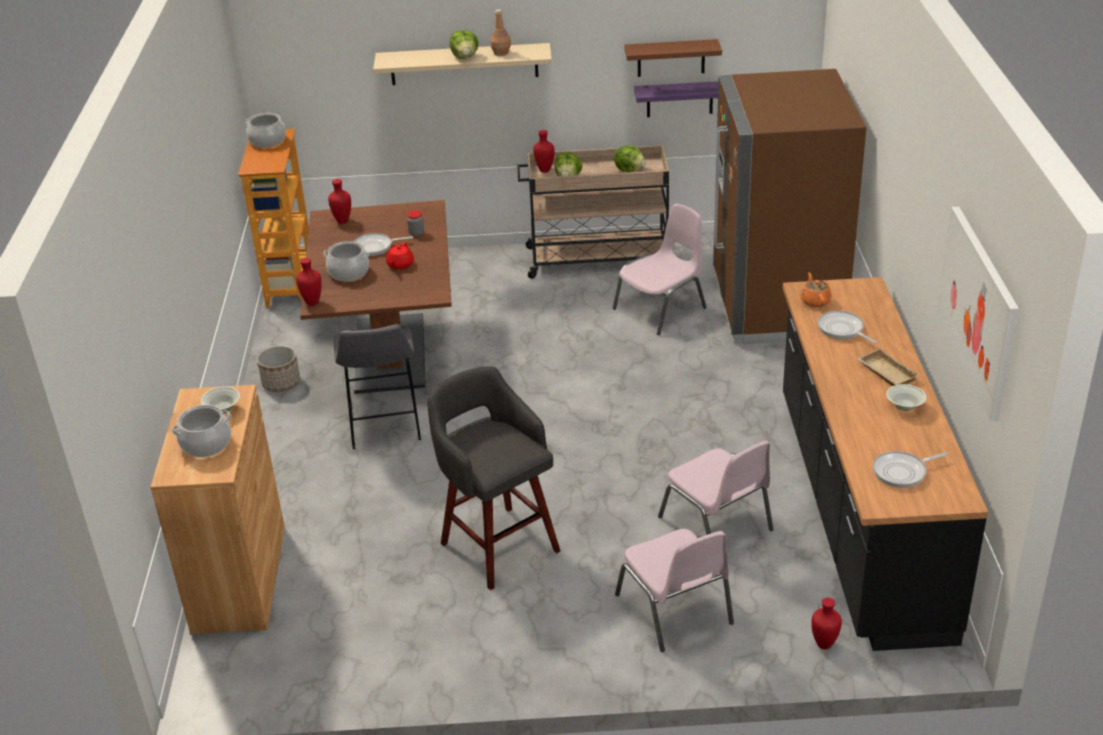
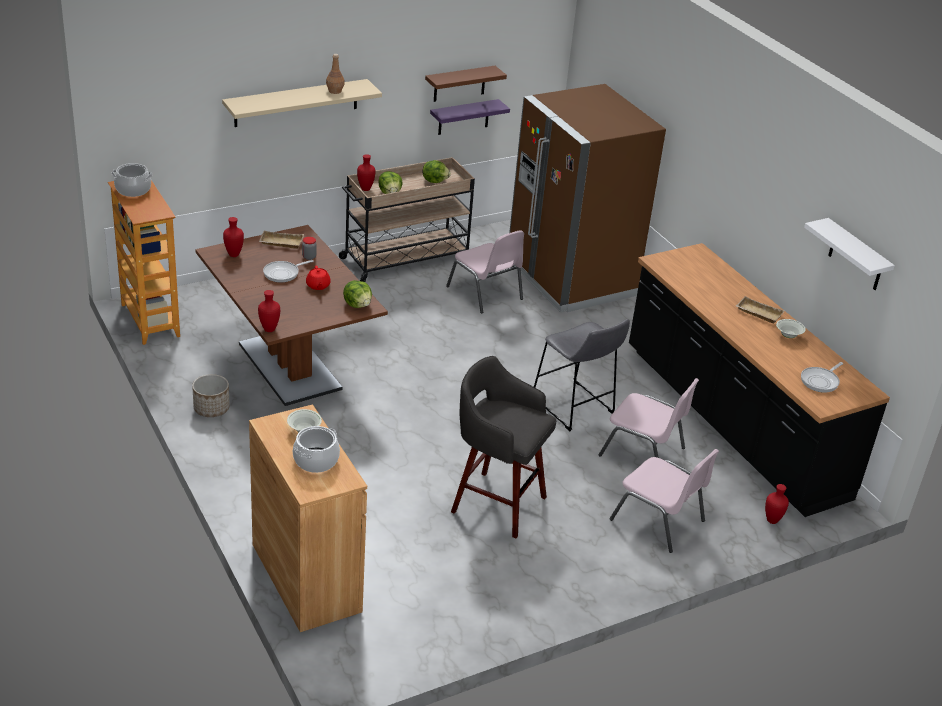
camera: 30 degrees left, 0 degrees up
cooking pot [323,241,369,281] -> none
grey stool [334,324,421,449] -> grey stool moved to [534,319,630,431]
lettuce [450,30,479,58] -> lettuce moved to [343,280,372,308]
pink chair [613,204,707,335] -> pink chair turned 120 degrees clockwise [446,231,524,313]
orange teapot [800,272,832,307] -> none
frying pan [818,311,876,344] -> none
picture [937,207,1019,421] -> white shelf [804,218,895,290]
none -> beige tray [259,231,304,249]

